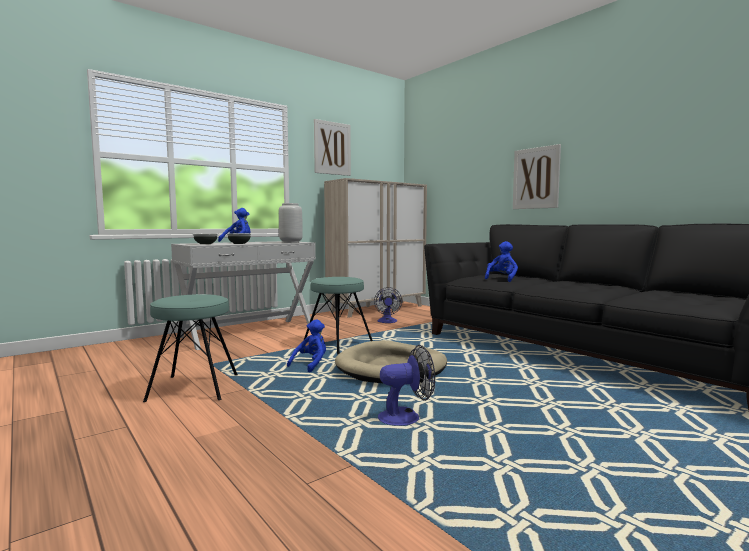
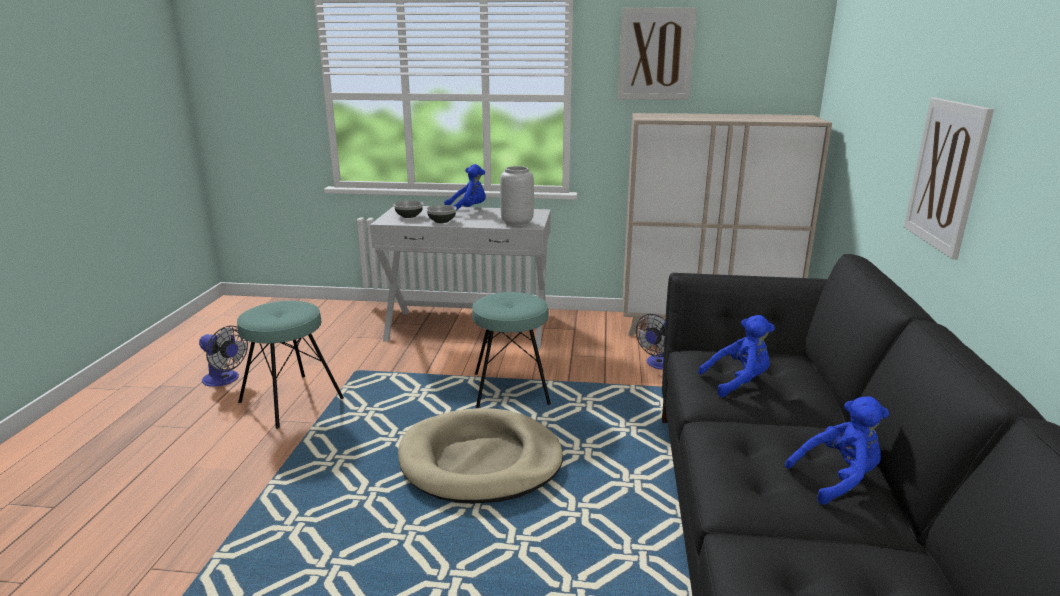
camera: 45 degrees right, 15 degrees up
blue plush toy [287,319,326,372] -> blue plush toy moved to [785,396,889,505]
fan [378,345,435,426] -> fan moved to [199,326,248,387]

